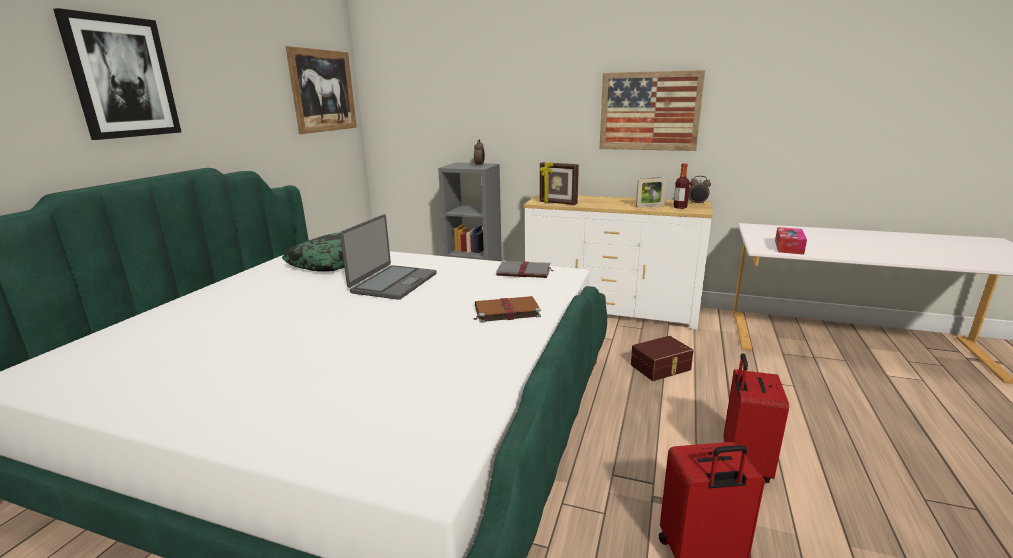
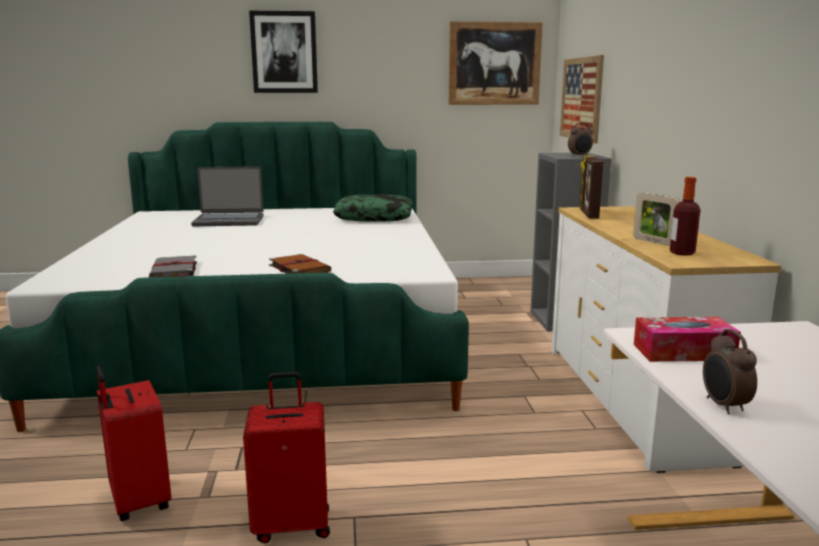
camera: 65 degrees right, 5 degrees down
laptop [340,214,437,300] -> laptop moved to [191,166,264,226]
grey book [496,260,553,278] -> grey book moved to [149,255,197,277]
picture [600,70,705,151] -> picture moved to [560,55,604,143]
brown storage box [631,336,694,381] -> none
alarm clock [688,176,711,205] -> alarm clock moved to [703,329,757,415]

